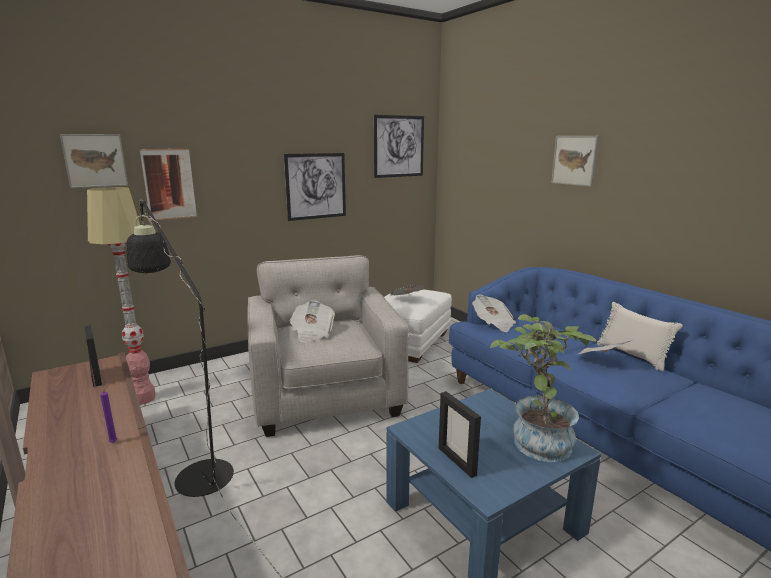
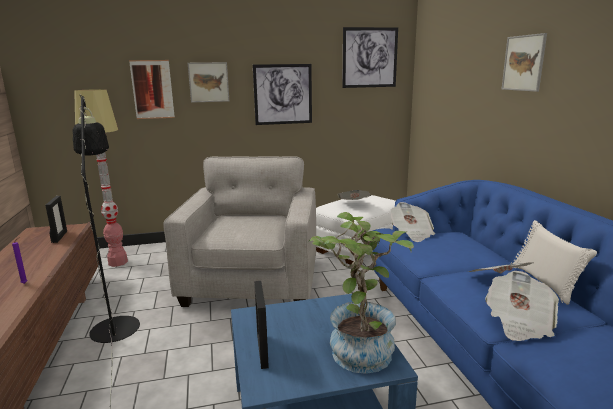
camera: 20 degrees right, 0 degrees up
picture [60,134,128,188] -> picture moved to [188,62,229,103]
newspaper [290,300,335,343] -> newspaper moved to [485,271,559,341]

